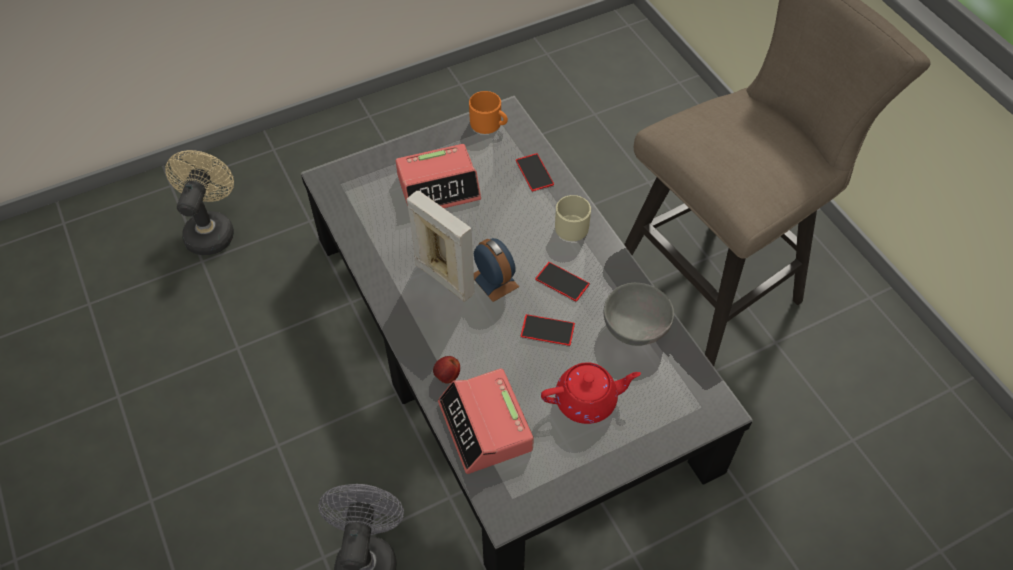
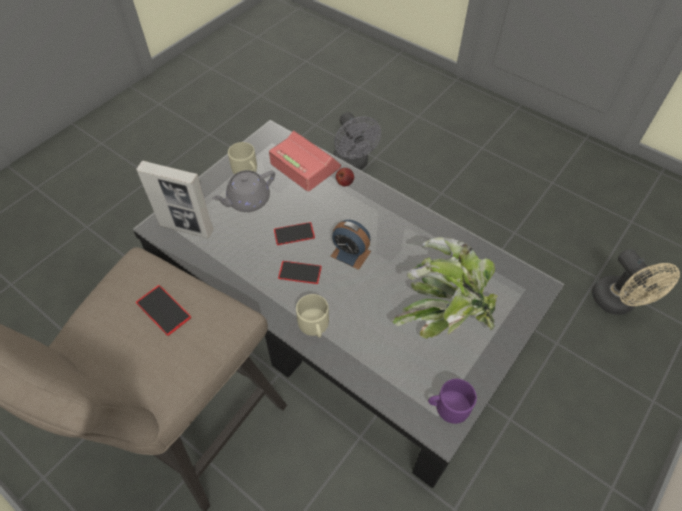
camera: 155 degrees right, 0 degrees up
alarm clock [395,144,481,208] -> potted plant [391,237,498,339]
picture frame [406,191,475,302] -> picture frame moved to [136,161,213,238]
orange mug [469,91,508,134] -> purple mug [428,379,477,424]
phone [516,153,554,191] -> phone moved to [136,285,191,336]
red teapot [541,362,641,424] -> grey teapot [212,170,275,212]
grey bowl [604,283,674,346] -> none
none -> beige mug [228,142,257,174]

